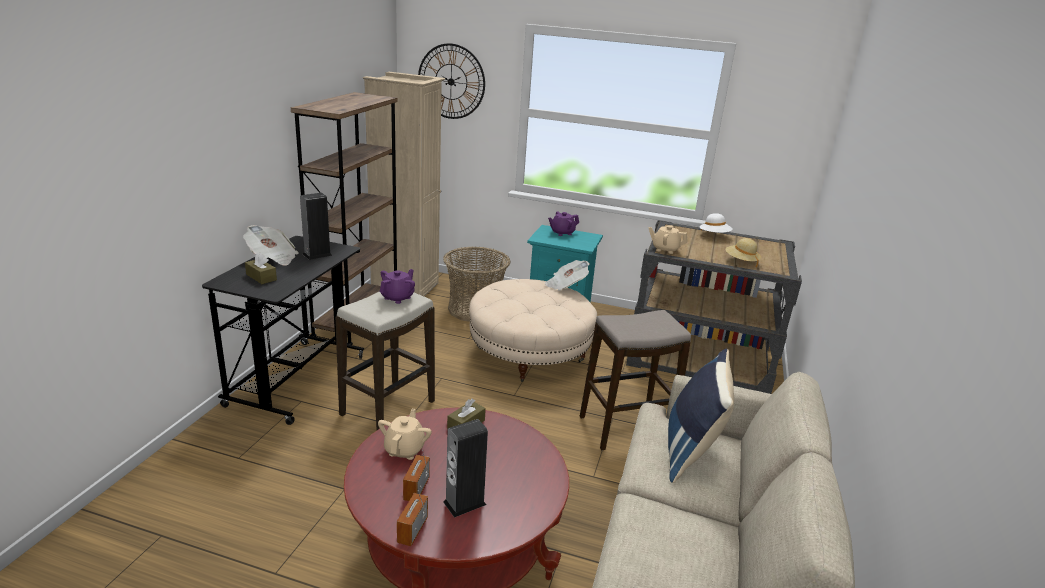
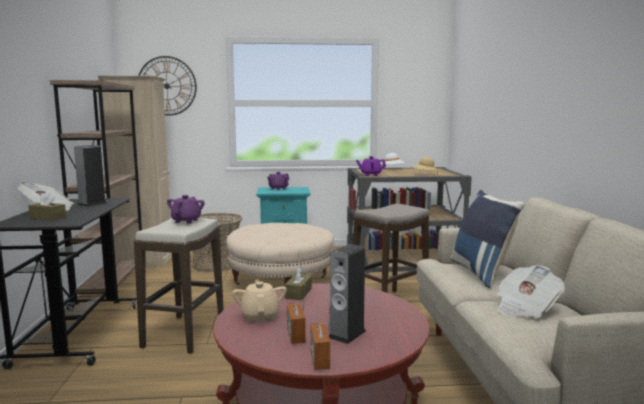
camera: 20 degrees left, 15 degrees down
newspaper [545,260,590,291] -> newspaper moved to [496,265,565,318]
beige teapot [649,225,688,254] -> purple teapot [356,156,386,176]

